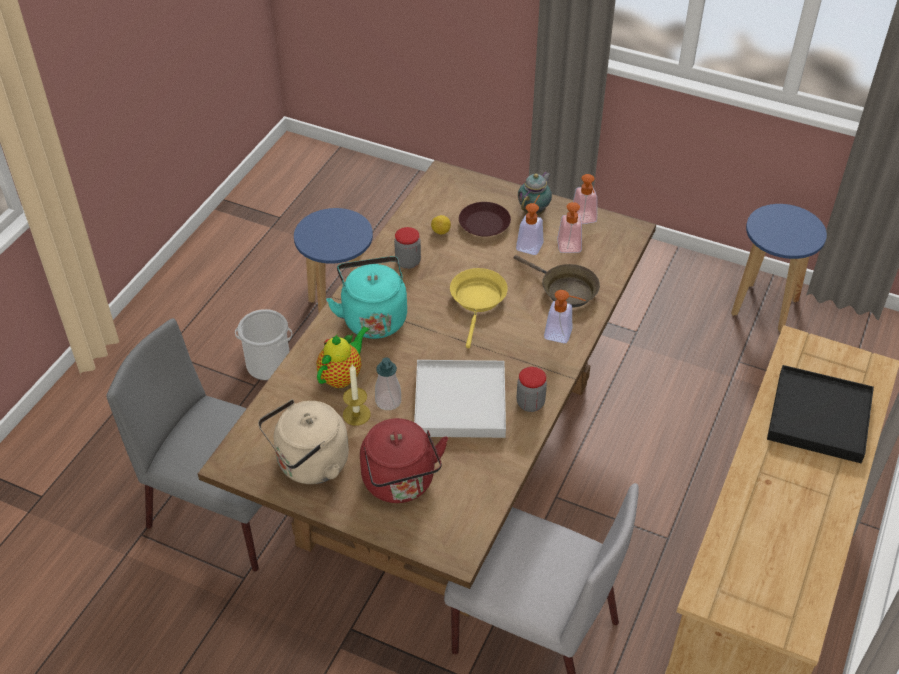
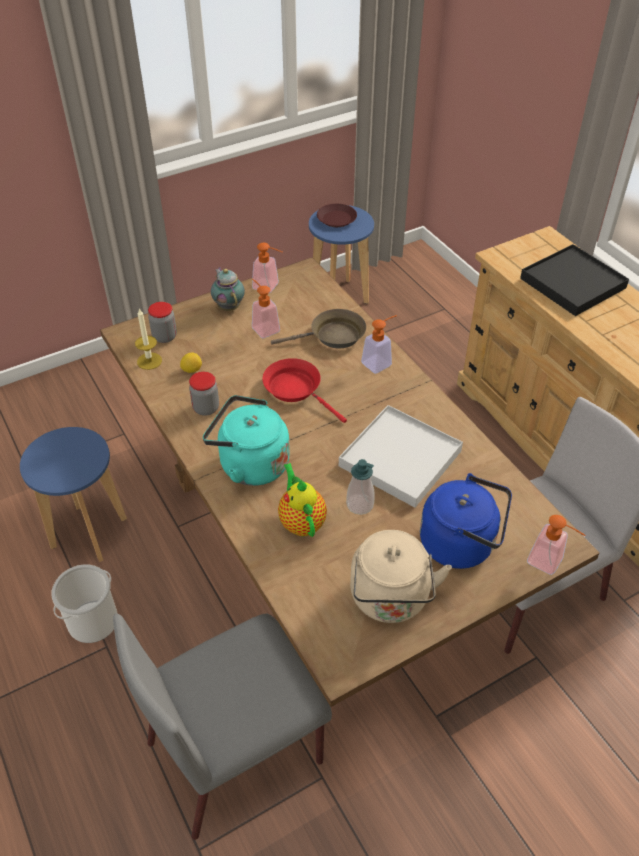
camera: 55 degrees left, 0 degrees up
candle [343,365,371,425] -> candle moved to [135,309,162,370]
red kettle [360,418,448,503] -> blue kettle [420,473,512,569]
yellow frying pan [450,268,508,348] -> red frying pan [262,358,347,423]
brown plate [459,202,511,237] -> brown plate moved to [317,204,357,227]
jar [516,367,547,412] -> jar moved to [148,302,177,343]
soap dispenser [557,202,582,253] -> soap dispenser moved to [527,515,585,575]

